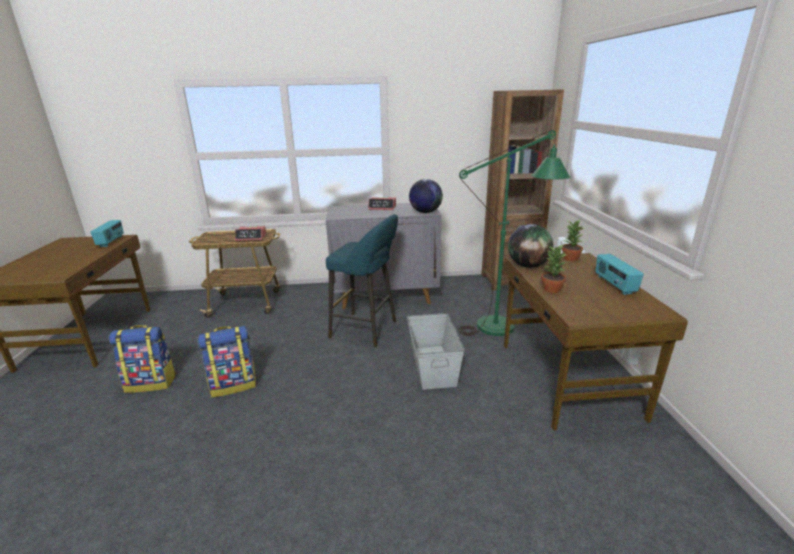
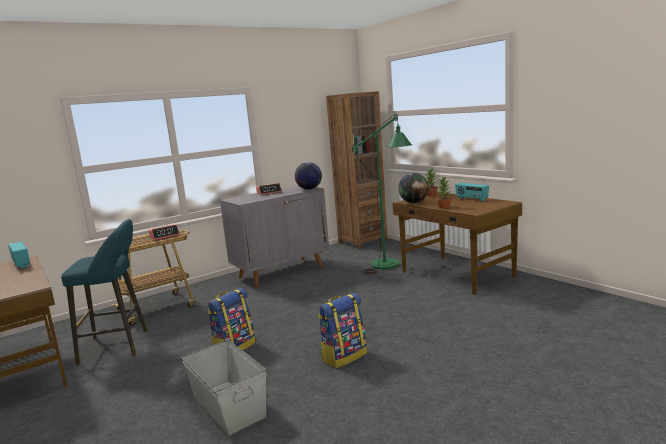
camera: 30 degrees left, 10 degrees down
backpack [109,325,176,393] -> backpack moved to [318,293,367,368]
turquoise stool [326,214,398,347] -> turquoise stool moved to [61,219,147,364]
grey storage box [407,313,465,390] -> grey storage box moved to [182,340,267,435]

